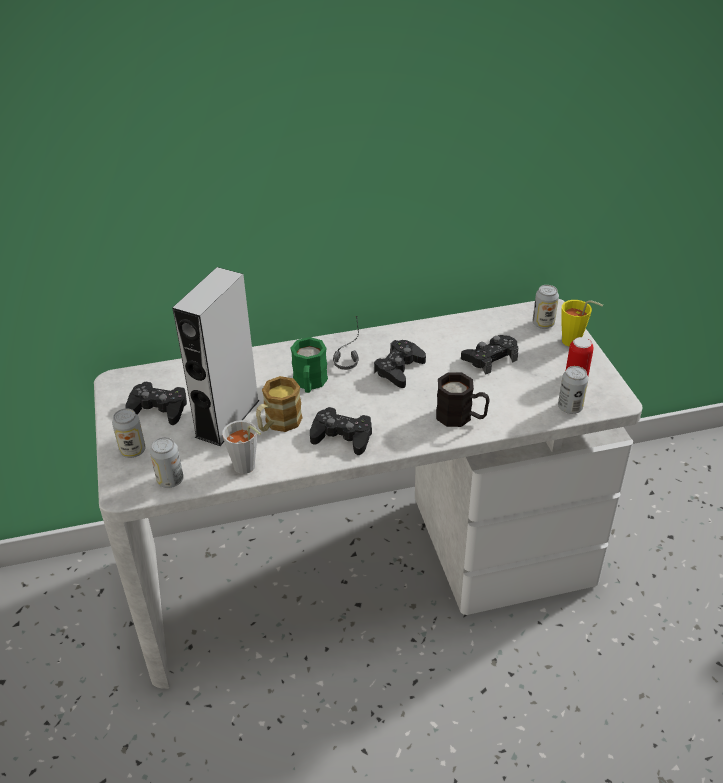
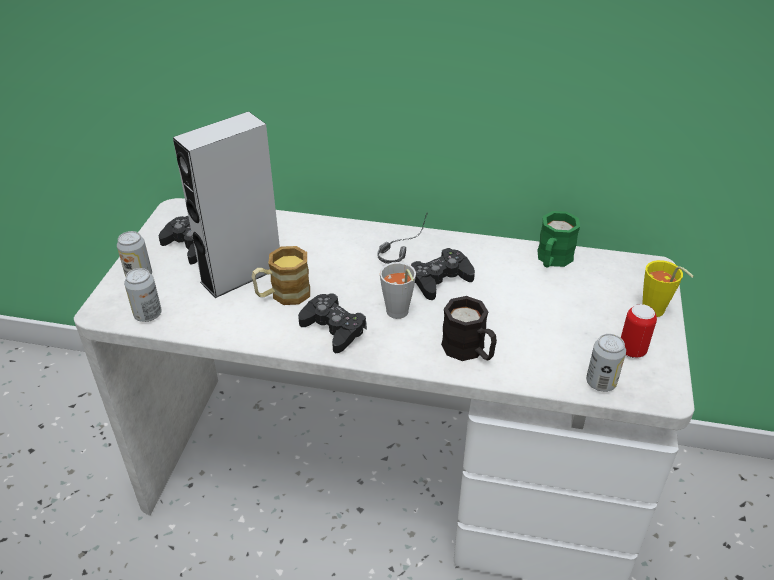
camera: 25 degrees right, 0 degrees up
grey cup [222,420,261,474] -> grey cup moved to [380,262,416,319]
green mug [291,337,328,393] -> green mug moved to [537,211,580,268]
black game controller [461,335,519,375] -> none
can [533,285,559,329] -> none

